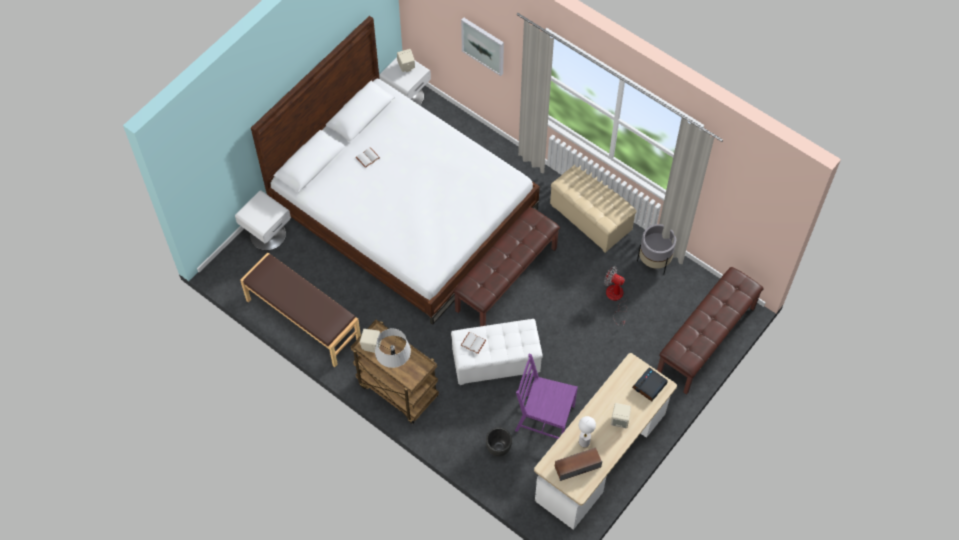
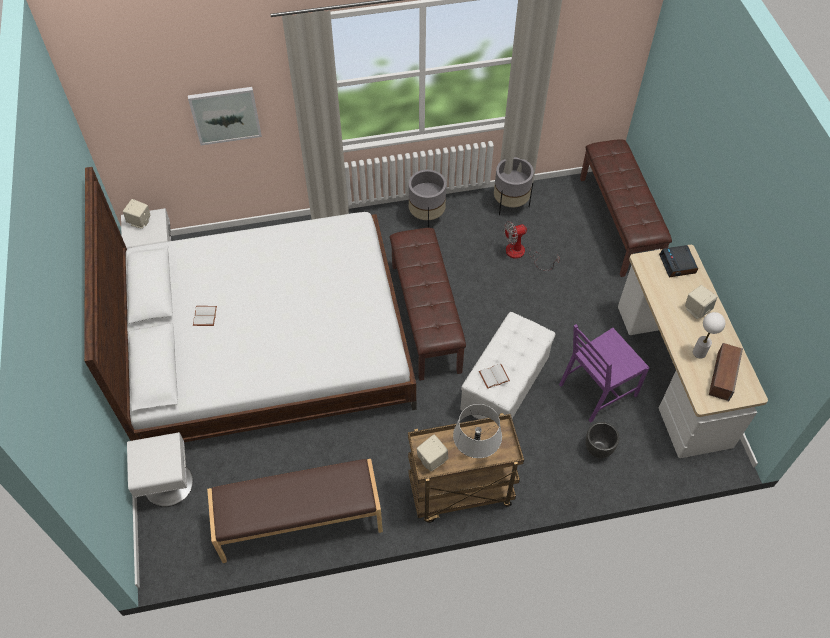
camera: 50 degrees left, 5 degrees down
beige ottoman [550,165,636,253] -> grey planter [409,170,446,228]

